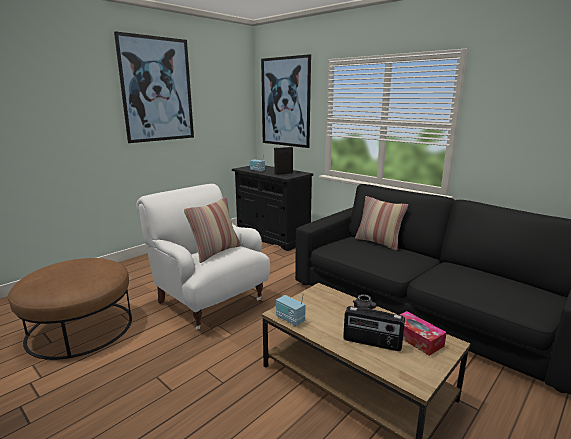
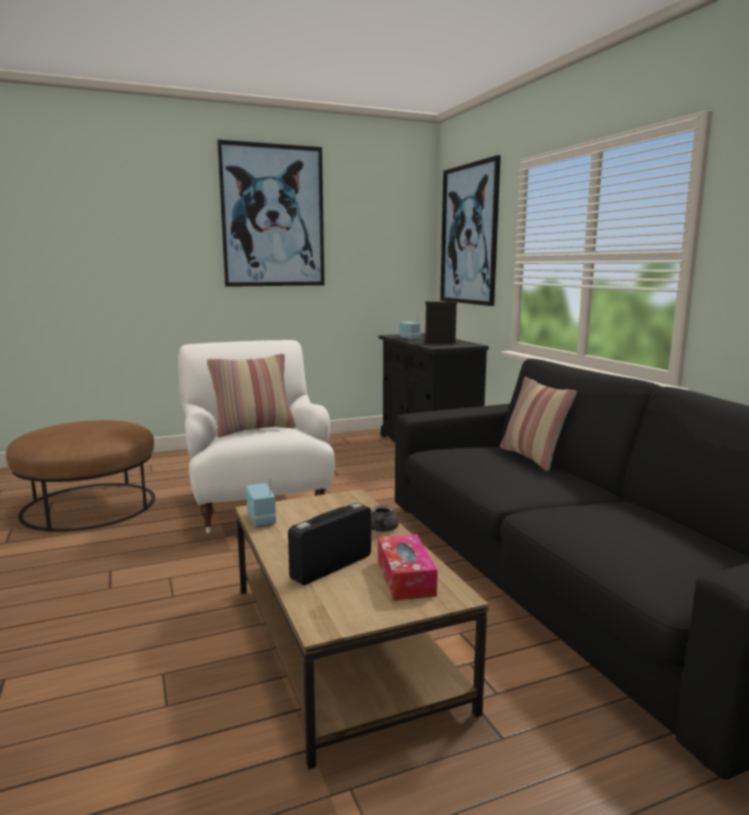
camera: 25 degrees right, 5 degrees down
radio [343,306,405,351] -> radio turned 90 degrees clockwise [288,503,371,585]

